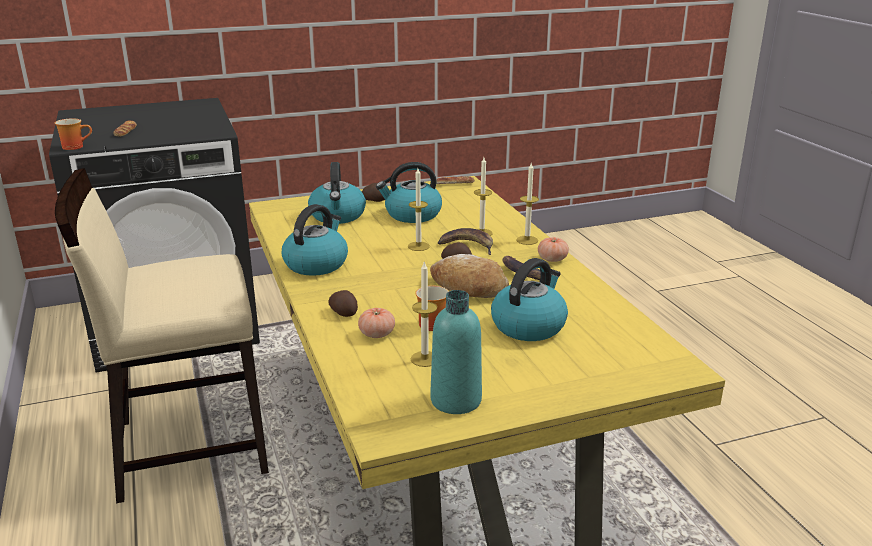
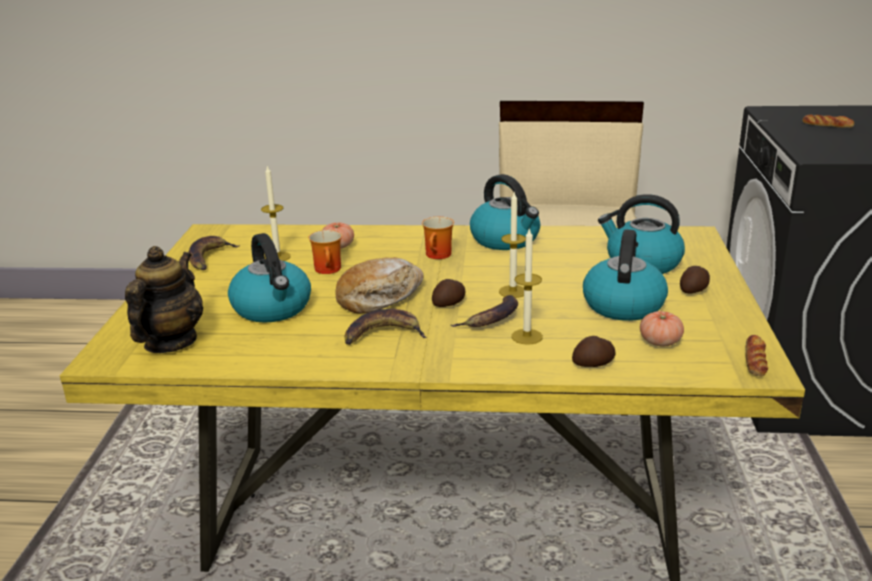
camera: 115 degrees right, 0 degrees up
mug [55,119,92,150] -> mug moved to [422,217,454,259]
potato [328,290,358,317] -> potato moved to [572,336,616,367]
turquoise bottle [430,290,482,414] -> banana [189,236,240,270]
candle [516,162,539,245] -> none
tomato [538,237,569,262] -> tomato moved to [640,311,684,346]
none -> teapot [125,246,203,353]

